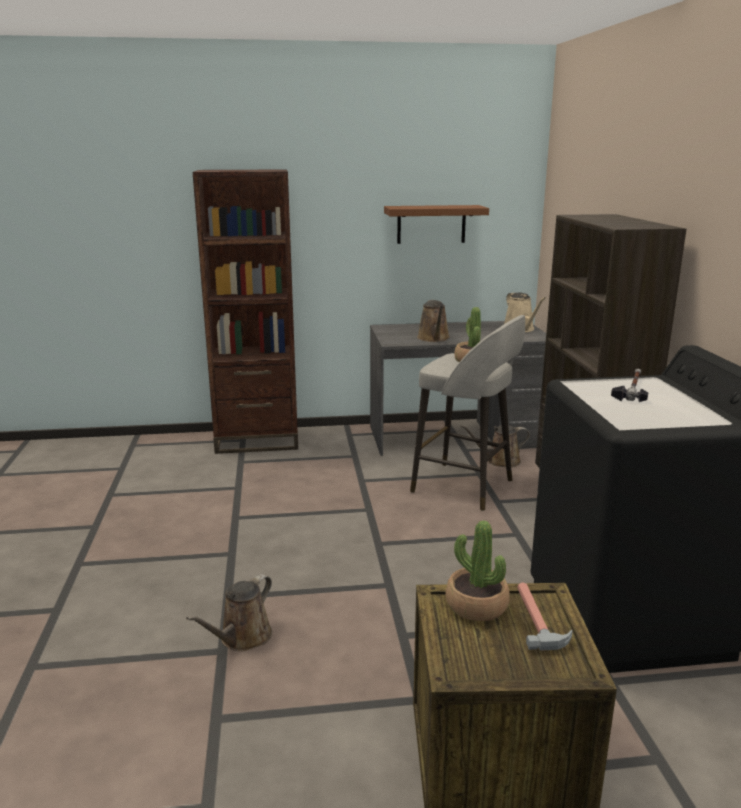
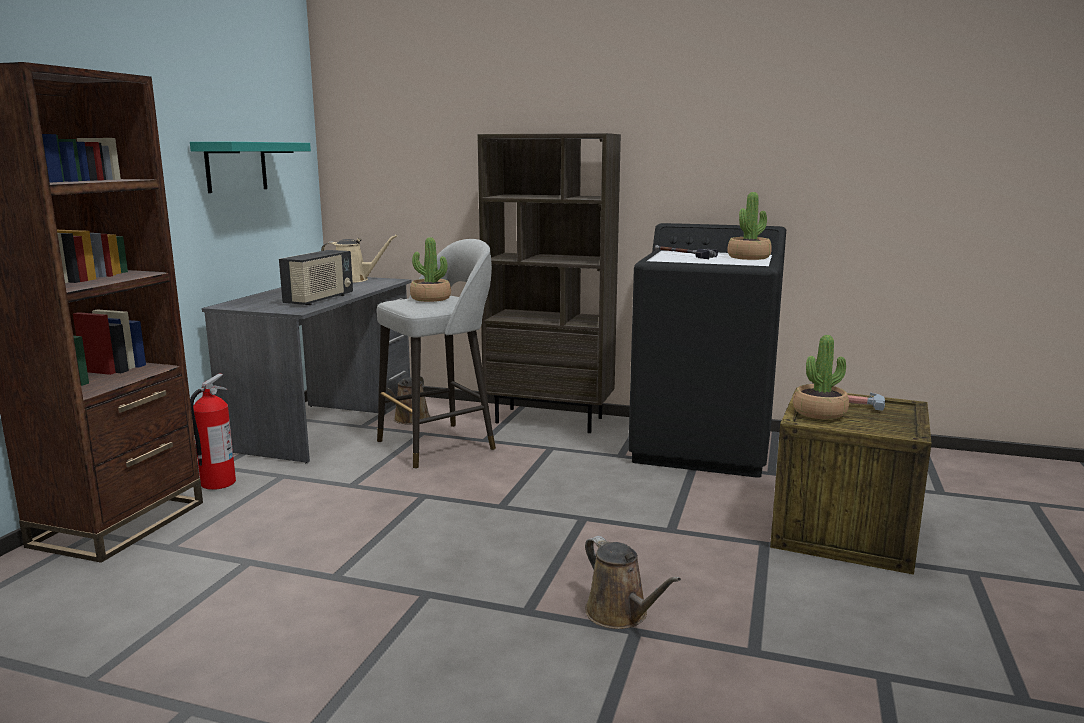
camera: 65 degrees left, 5 degrees down
brown shelf [384,205,489,244] -> turquoise shelf [190,142,311,193]
brown watering can [417,300,450,342] -> radio [279,250,353,305]
none -> fire extinguisher [190,373,236,490]
none -> potted plant [727,192,772,260]

